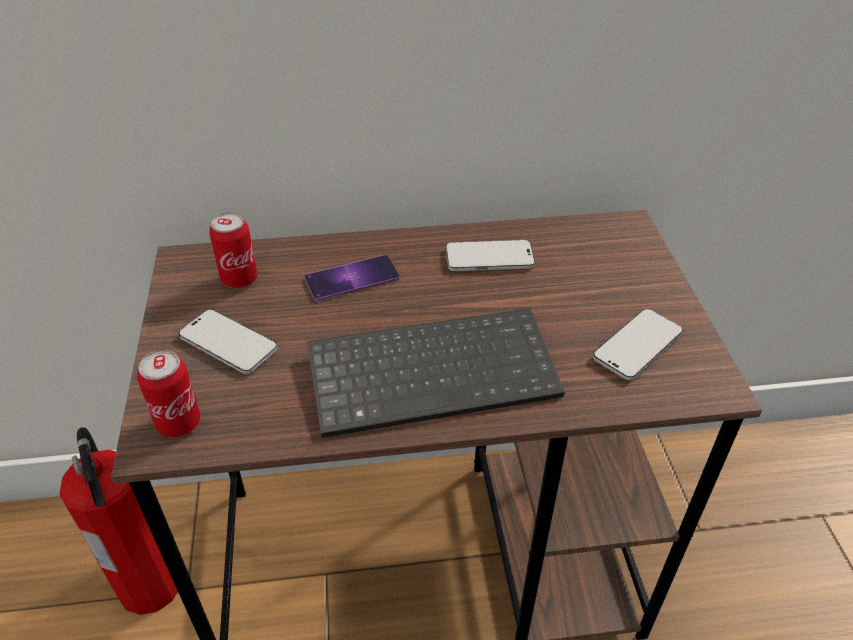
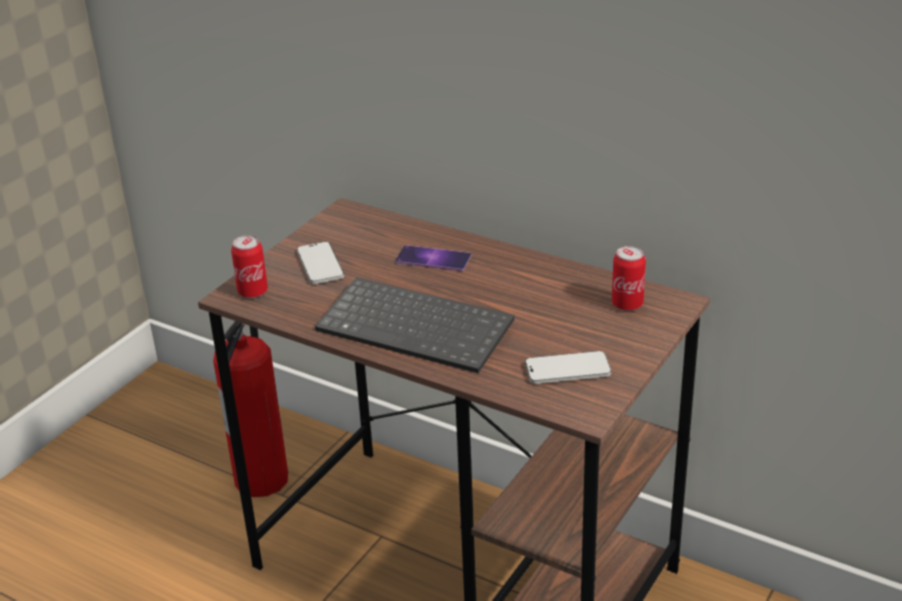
camera: 40 degrees right, 10 degrees down
can [209,212,257,288] -> can moved to [612,246,646,311]
phone [446,240,535,271] -> none

